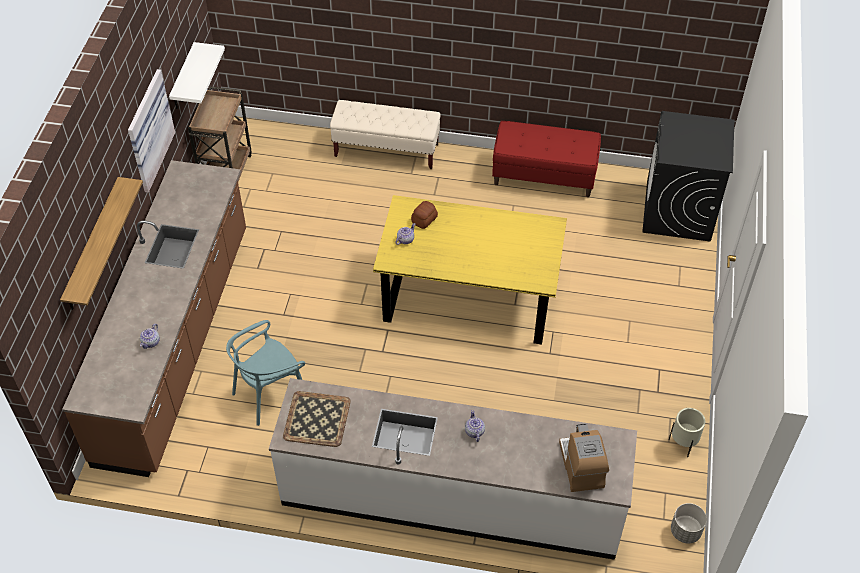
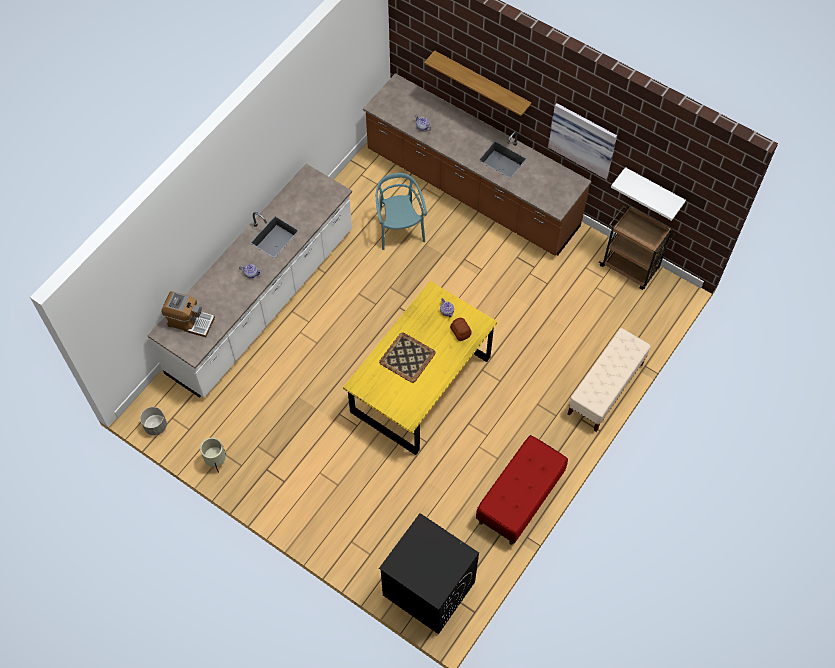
camera: 115 degrees right, 10 degrees up
tray [283,391,351,447] -> tray moved to [379,333,436,383]

